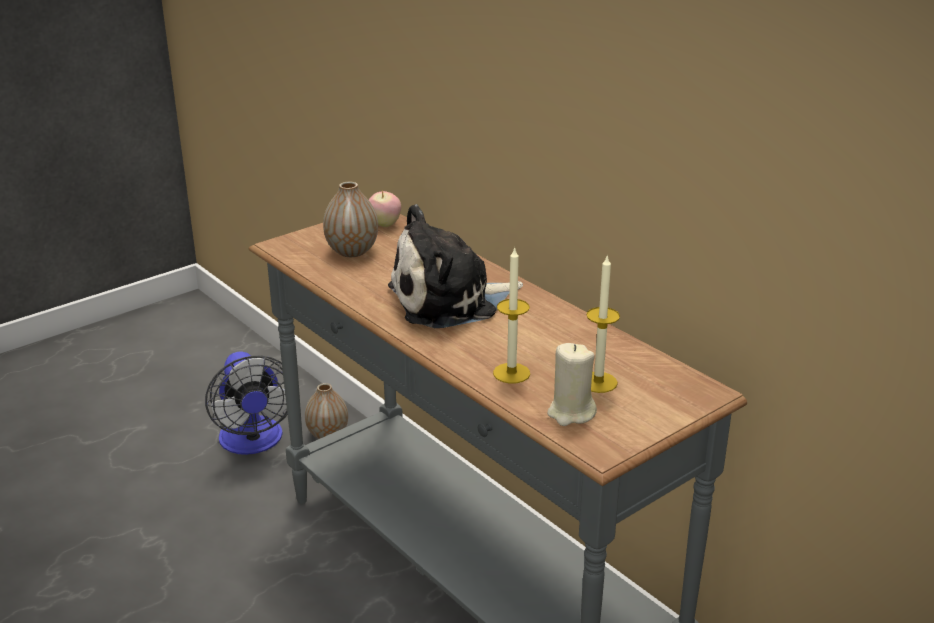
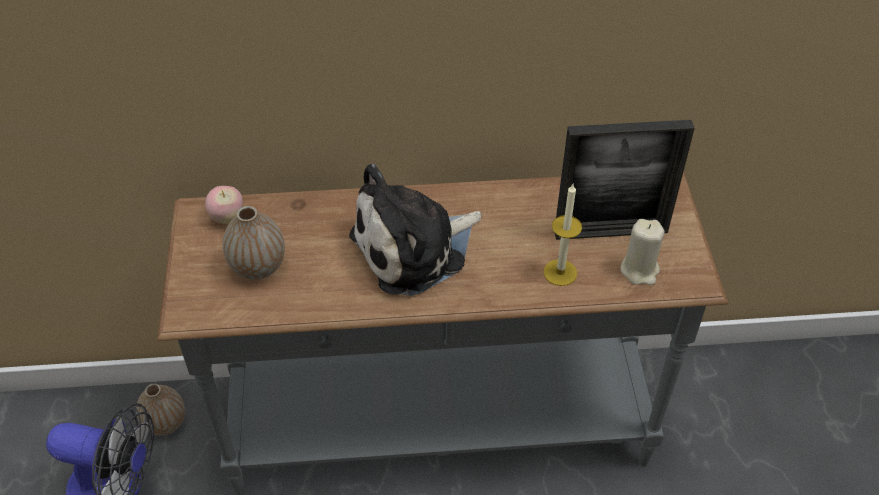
camera: 55 degrees left, 20 degrees up
plush toy [388,204,523,328] -> plush toy turned 45 degrees clockwise [349,164,481,296]
candle [586,254,620,393] -> picture frame [555,120,695,240]

